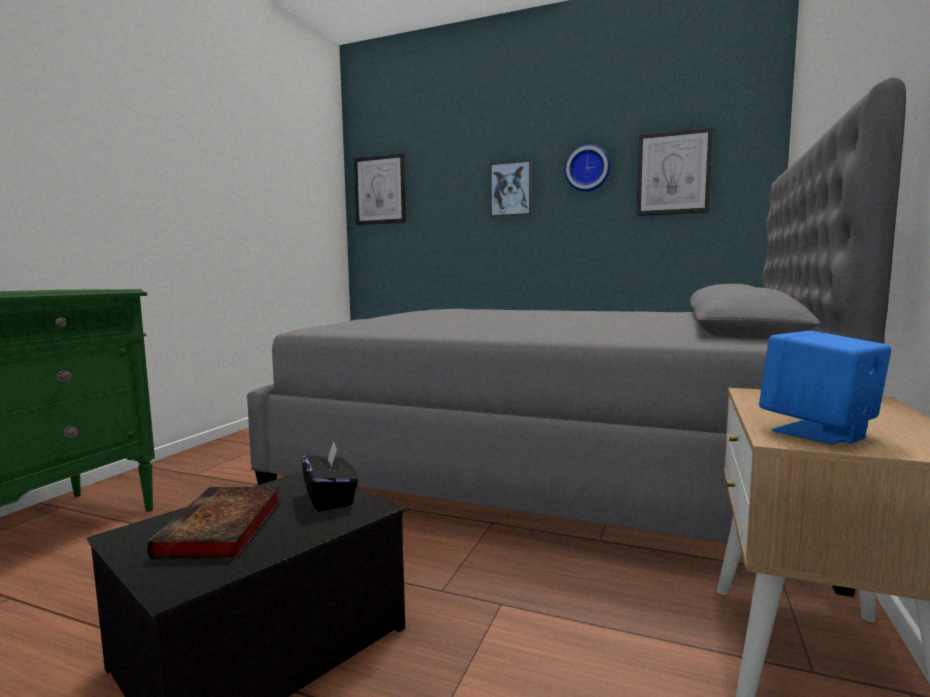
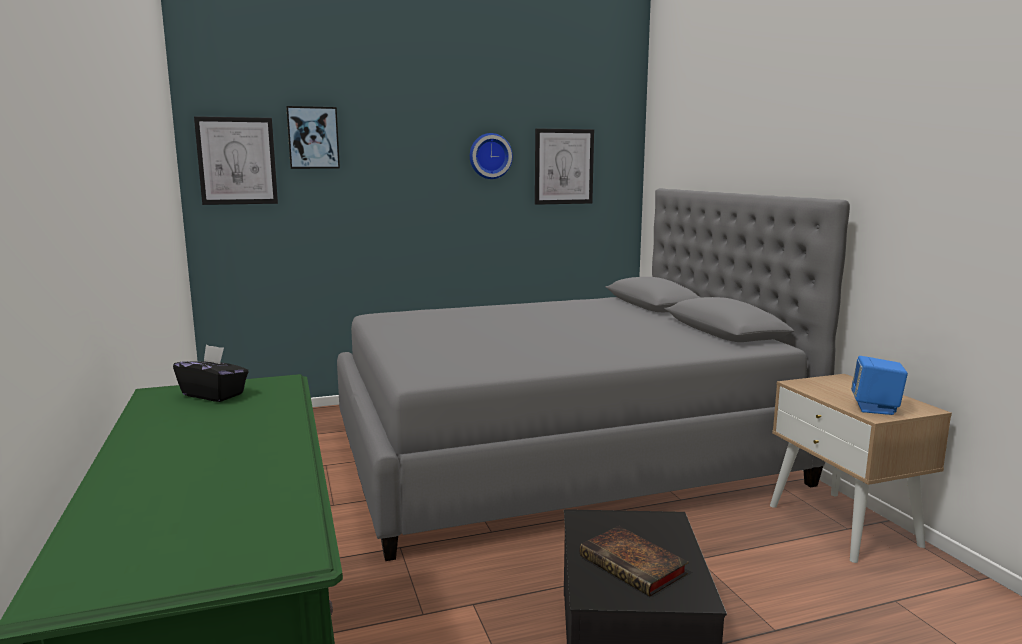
camera: 40 degrees left, 5 degrees up
black tissue box [301,441,358,512] -> black tissue box moved to [173,345,249,402]
picture [490,160,532,217] -> picture moved to [286,106,340,169]

